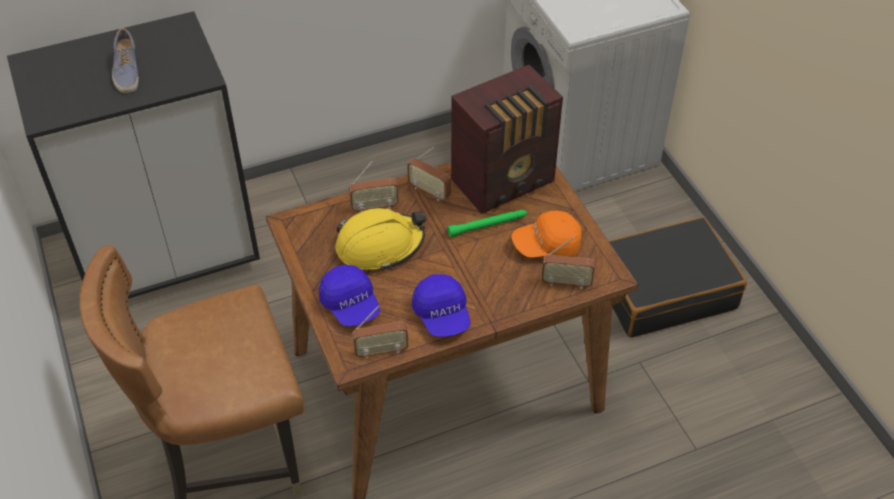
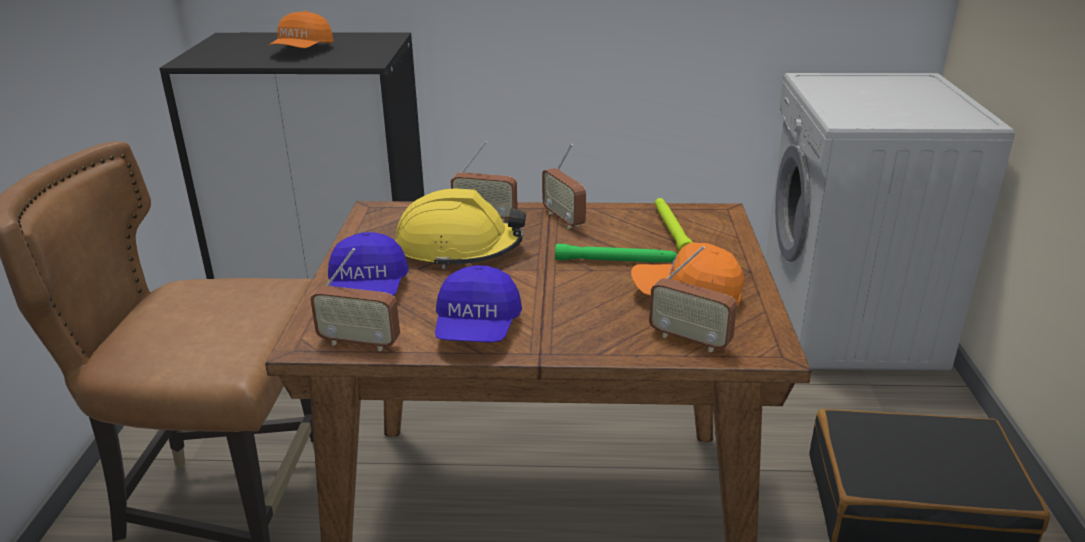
camera: 25 degrees right, 20 degrees down
shoe [112,28,139,93] -> orange cap [268,11,334,48]
radio [451,65,563,214] -> green flashlight [655,198,693,252]

